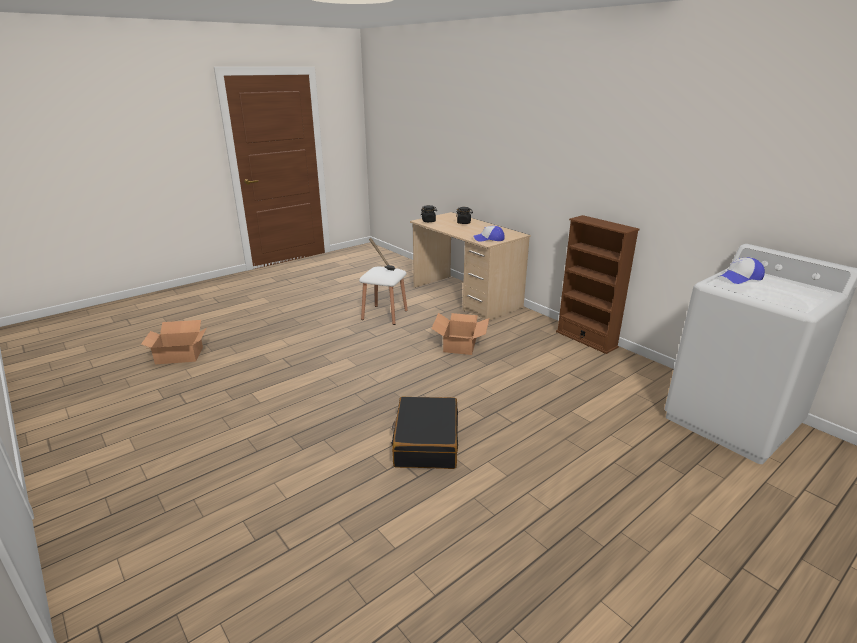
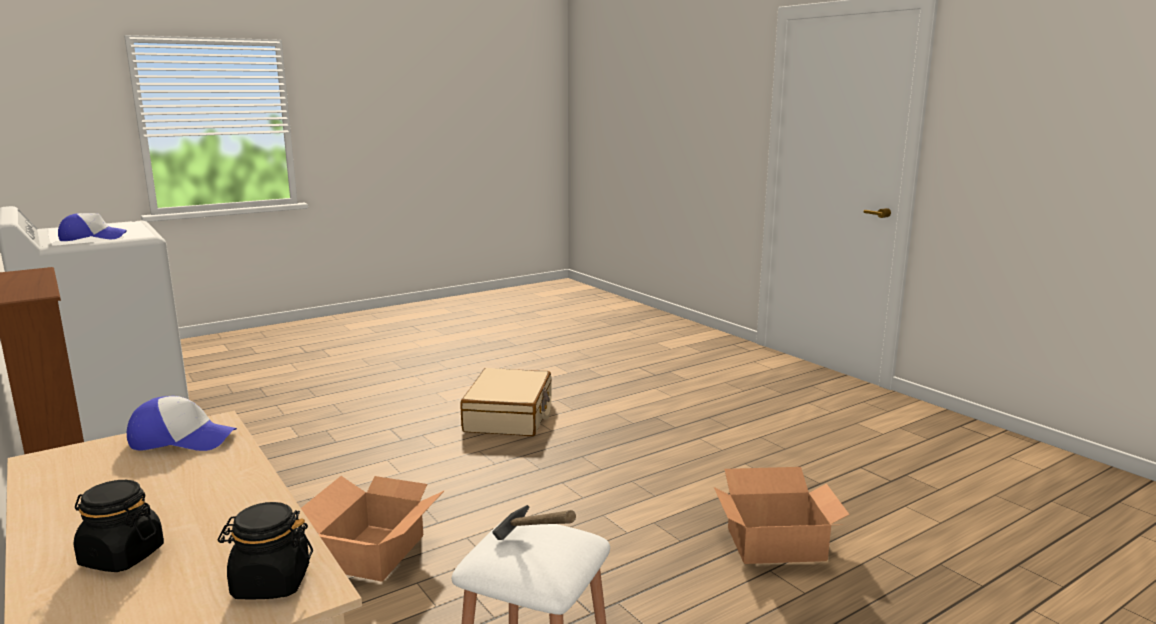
camera: 175 degrees left, 10 degrees down
cardboard box [141,320,207,365] -> cardboard box moved to [714,467,850,564]
black suitcase [391,397,458,469] -> beige suitcase [460,368,552,436]

